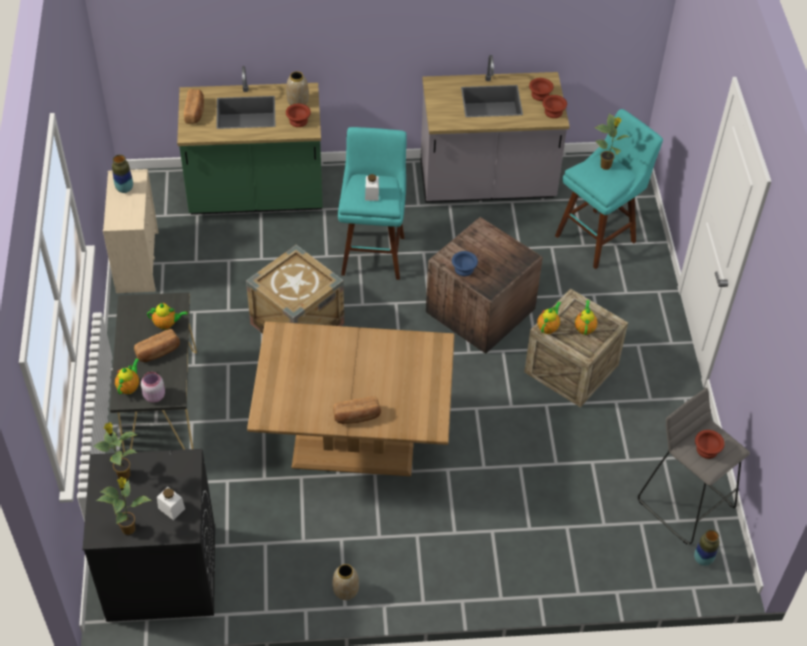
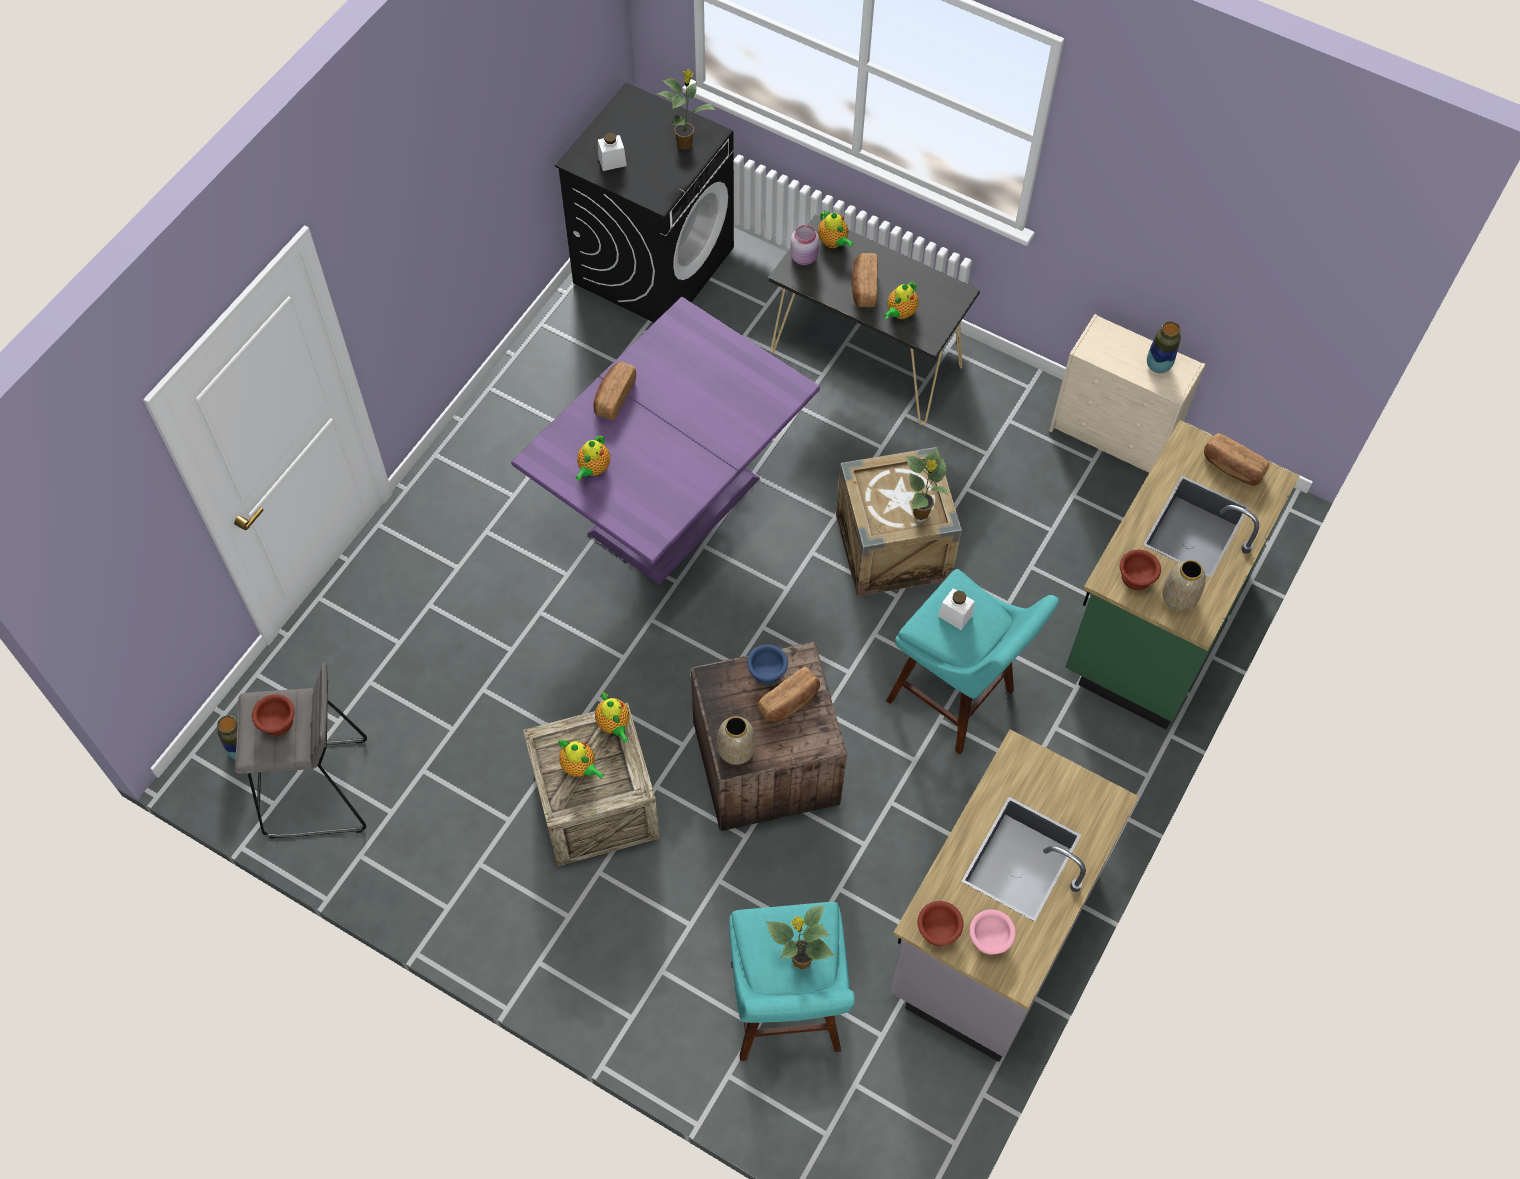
camera: 125 degrees right, 10 degrees up
potted plant [96,477,152,535] -> potted plant moved to [906,447,948,520]
brown dining table [247,321,455,476] -> purple dining table [511,297,820,585]
vase [332,564,359,600] -> vase moved to [717,716,755,765]
brown bowl [529,78,554,101] -> pink bowl [970,909,1016,955]
none -> teapot [576,435,610,481]
none -> bread [758,667,820,722]

